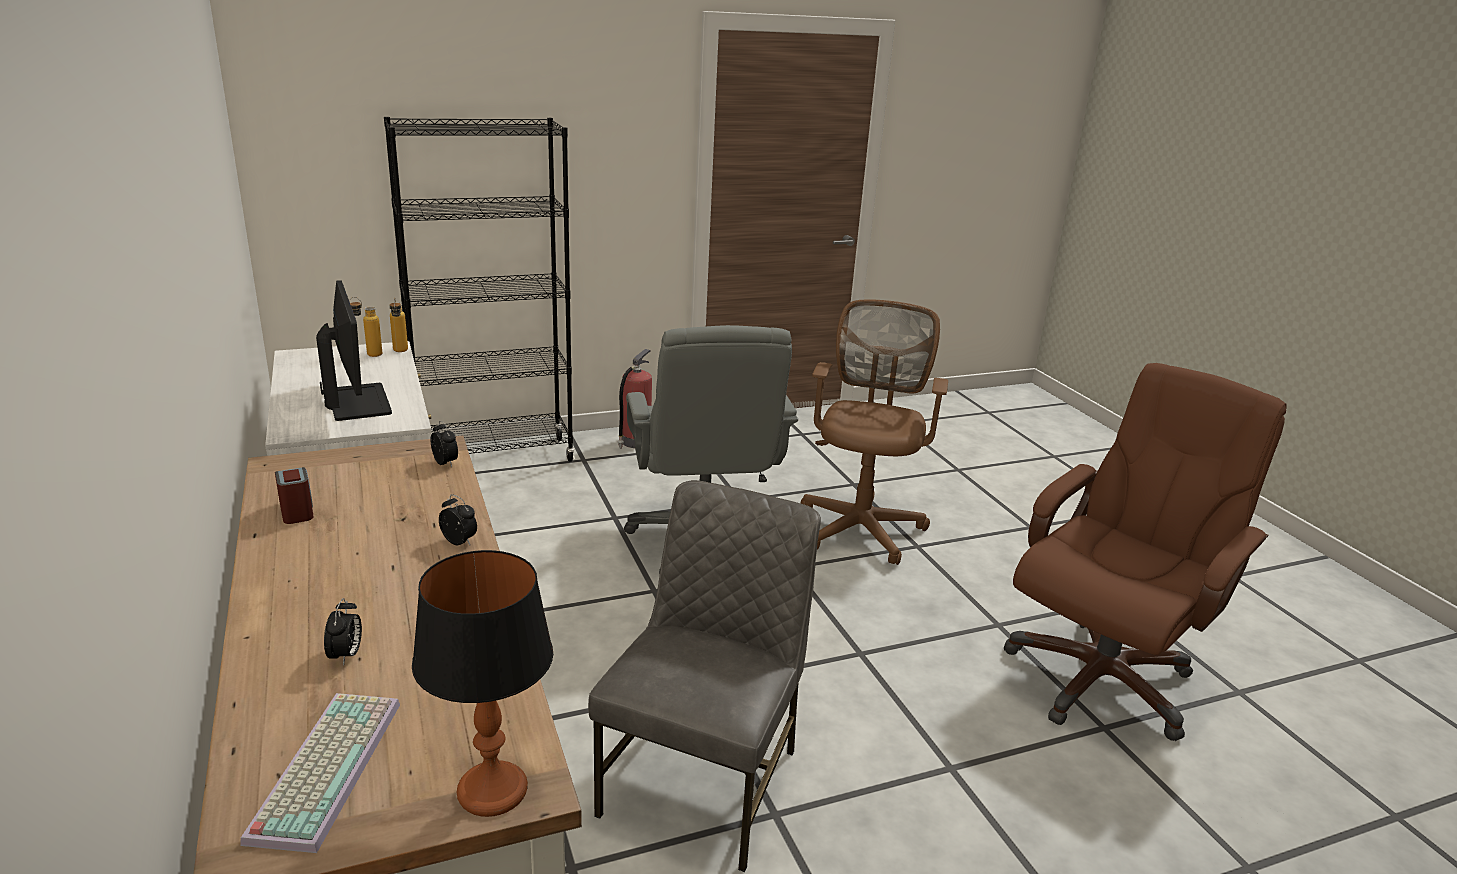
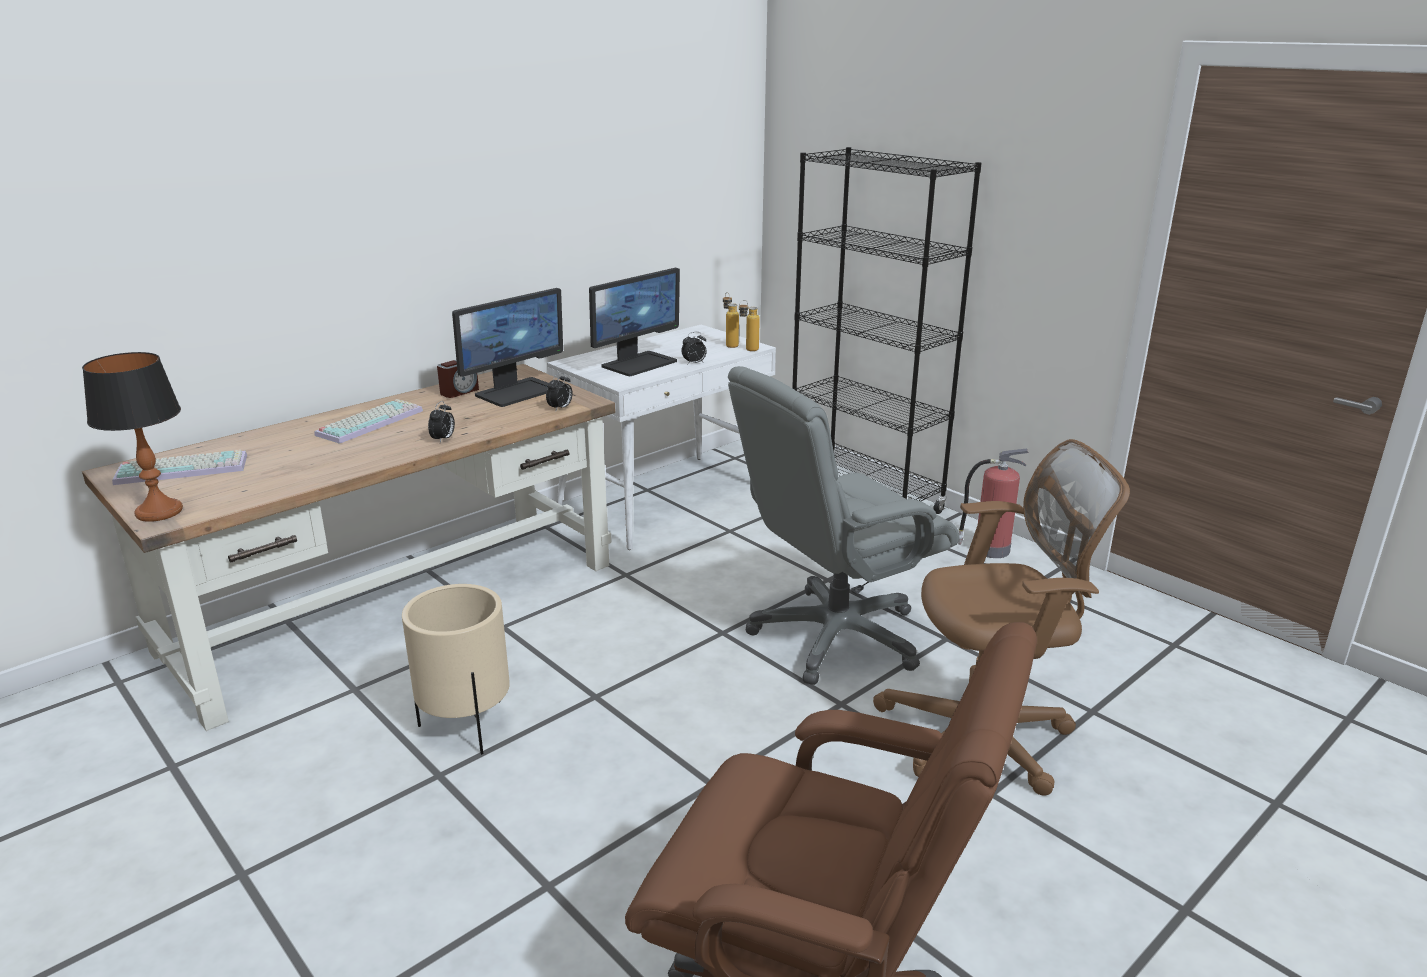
camera: 70 degrees right, 0 degrees up
alarm clock [324,598,362,666] -> alarm clock moved to [681,332,707,365]
grey chair [588,480,821,872] -> beige planter [402,584,510,755]
none -> keyboard [314,399,423,444]
none -> monitor [452,288,563,407]

